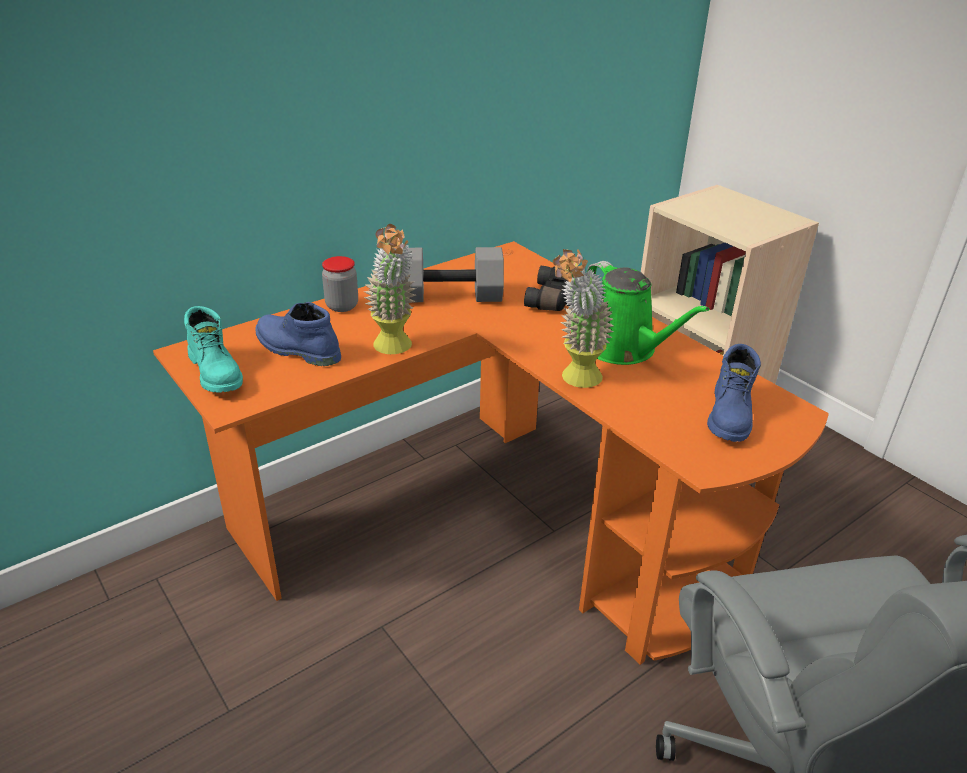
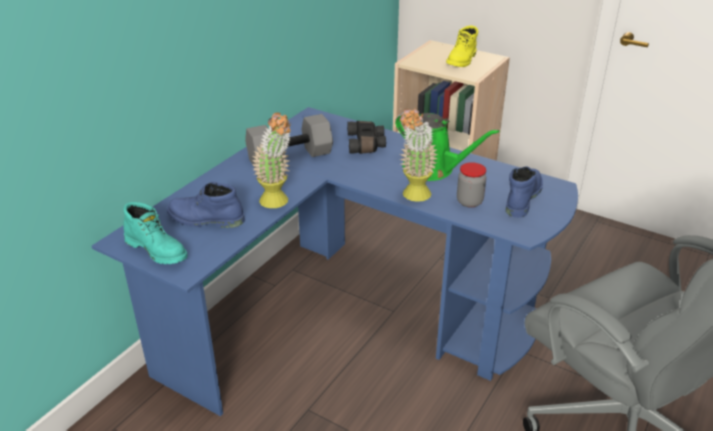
camera: 20 degrees left, 0 degrees up
orange desk [153,241,829,665] -> blue desk [92,107,578,416]
jar [322,256,358,312] -> jar moved to [457,162,486,208]
blue boot [707,344,761,442] -> blue boot turned 150 degrees counterclockwise [506,166,543,218]
none -> yellow boot [446,25,478,67]

